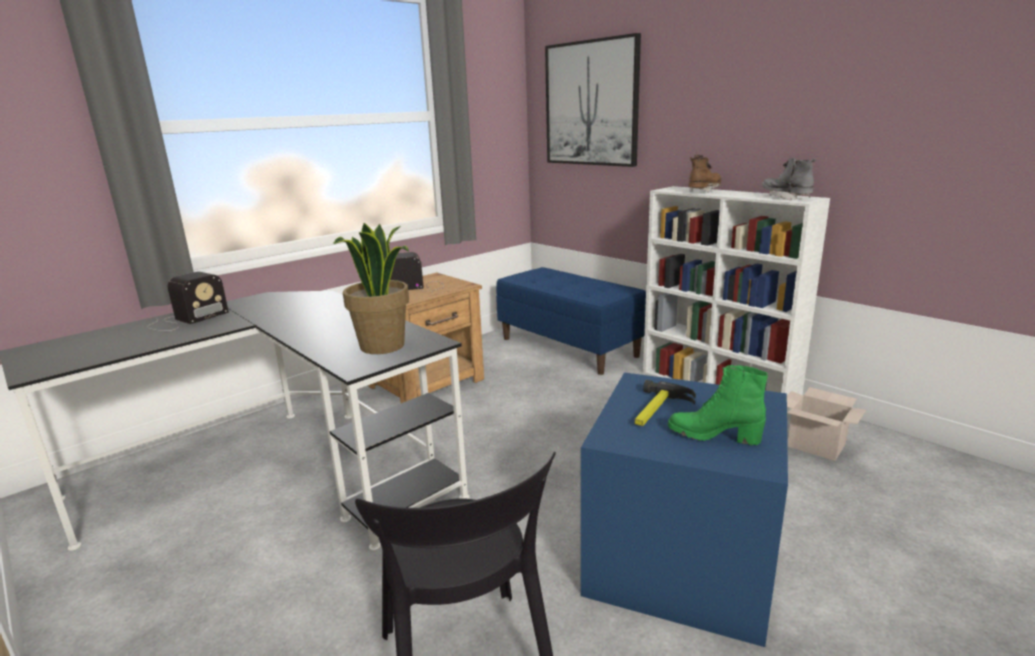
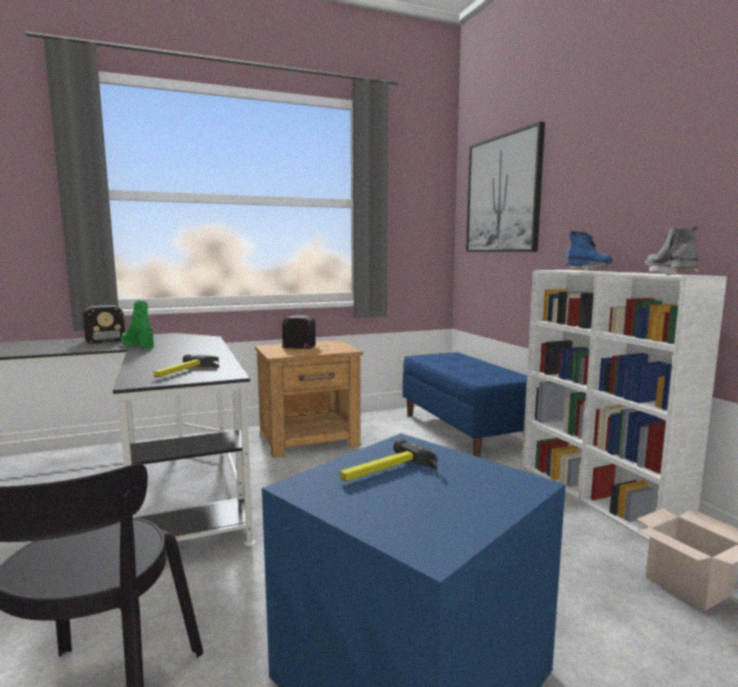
camera: 20 degrees right, 10 degrees down
potted plant [333,223,409,354] -> hammer [153,354,219,377]
green boot [668,365,768,445] -> green boot moved to [121,300,154,349]
brown boot [688,155,722,192] -> blue boot [566,231,612,271]

